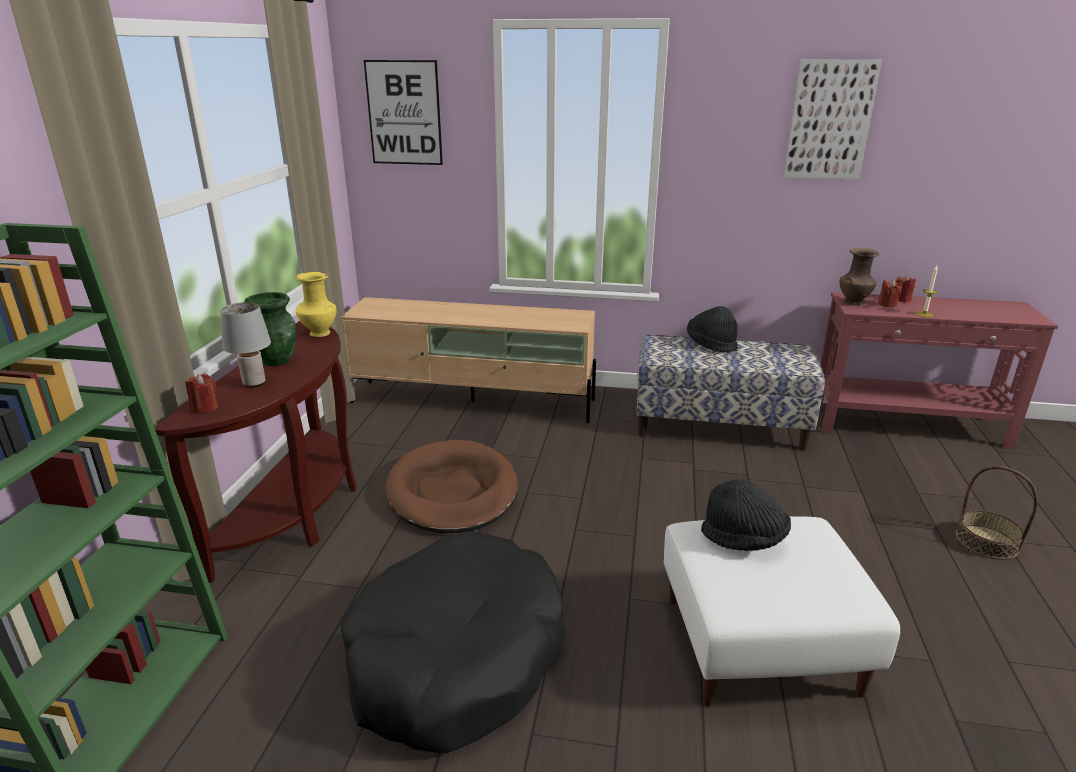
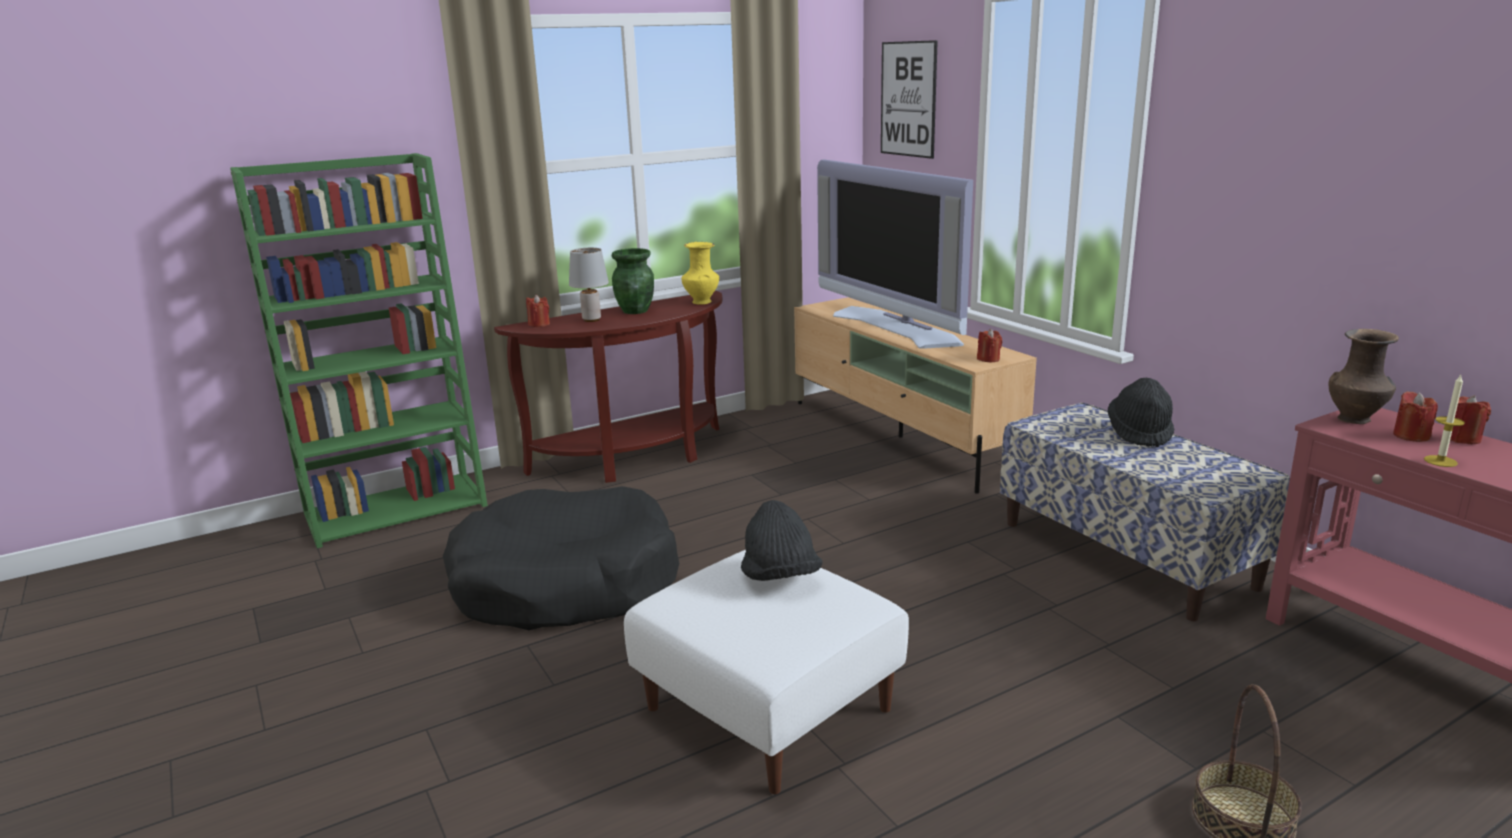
camera: 50 degrees right, 5 degrees down
brown dog bed [385,440,518,533] -> none
picture [783,59,882,179] -> none
none -> television [817,159,973,349]
none -> red candle [977,329,1002,362]

